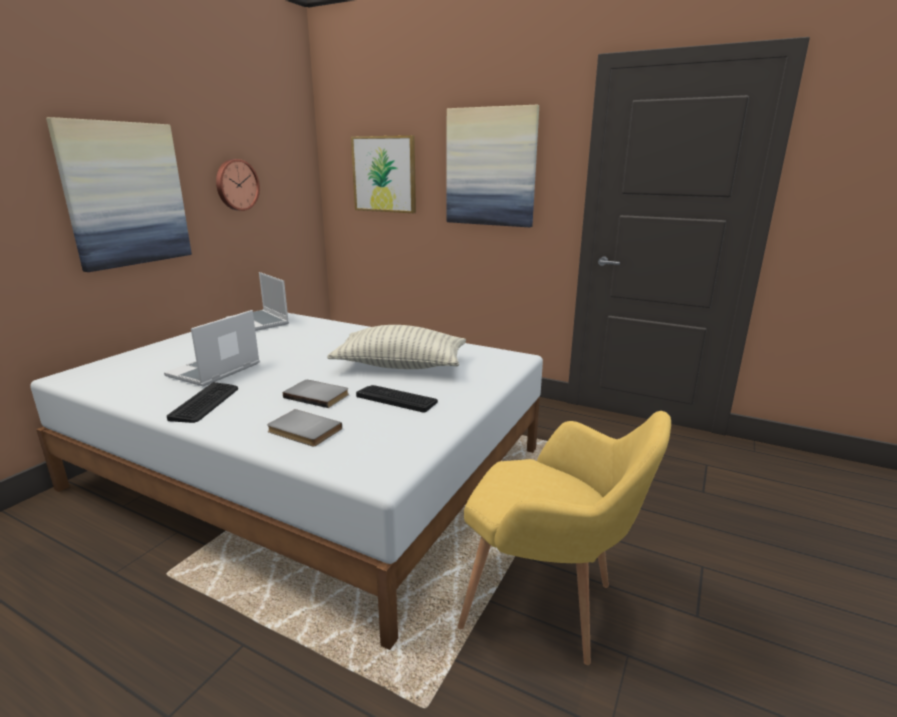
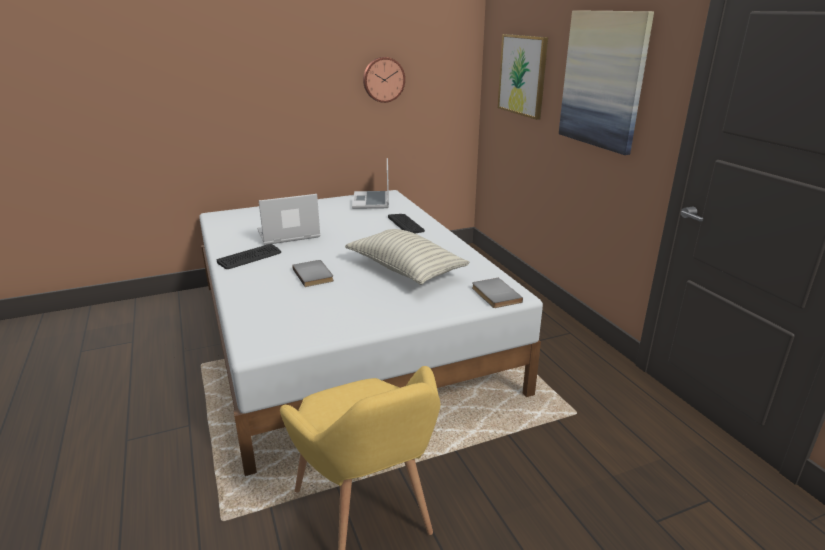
camera: 40 degrees right, 5 degrees up
picture [46,117,192,272] -> none
grey book [267,409,342,446] -> grey book moved to [472,278,523,308]
keyboard [356,385,438,413] -> keyboard moved to [388,214,425,233]

